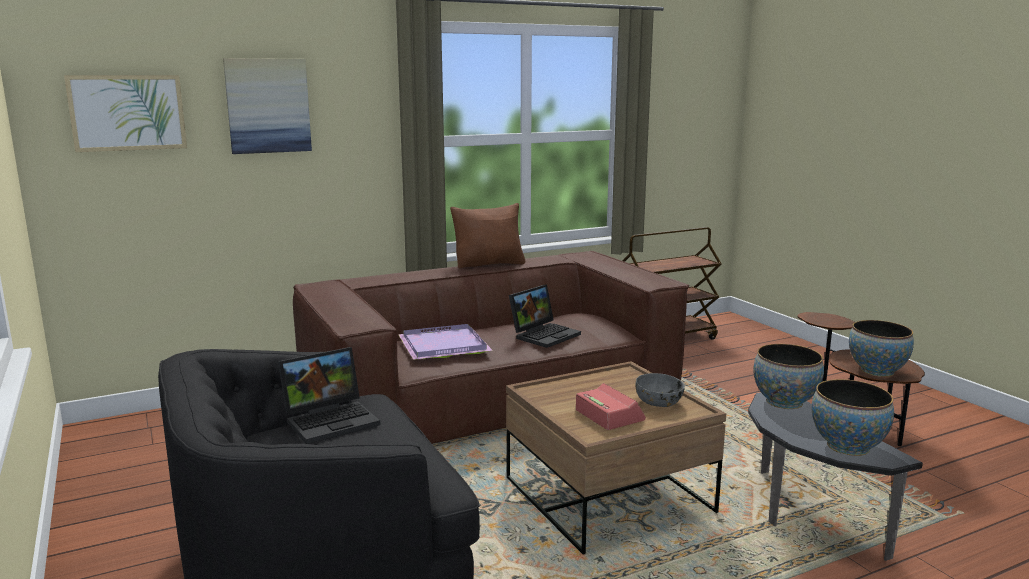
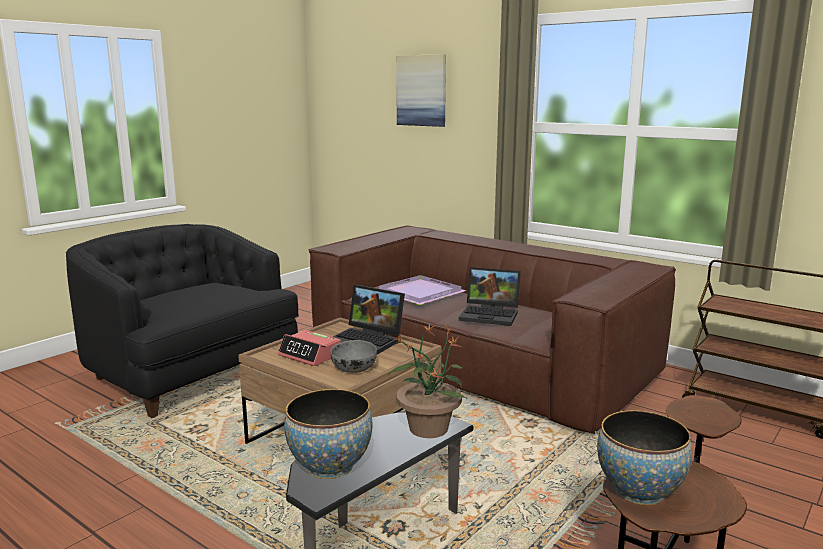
camera: 65 degrees right, 0 degrees up
picture [64,75,187,152] -> none
laptop [278,347,381,444] -> laptop moved to [333,285,405,355]
brown pillow [450,203,525,268] -> none
alarm clock [576,383,646,430] -> alarm clock turned 90 degrees clockwise [278,330,341,366]
bowl [753,344,824,409] -> potted plant [387,323,467,438]

